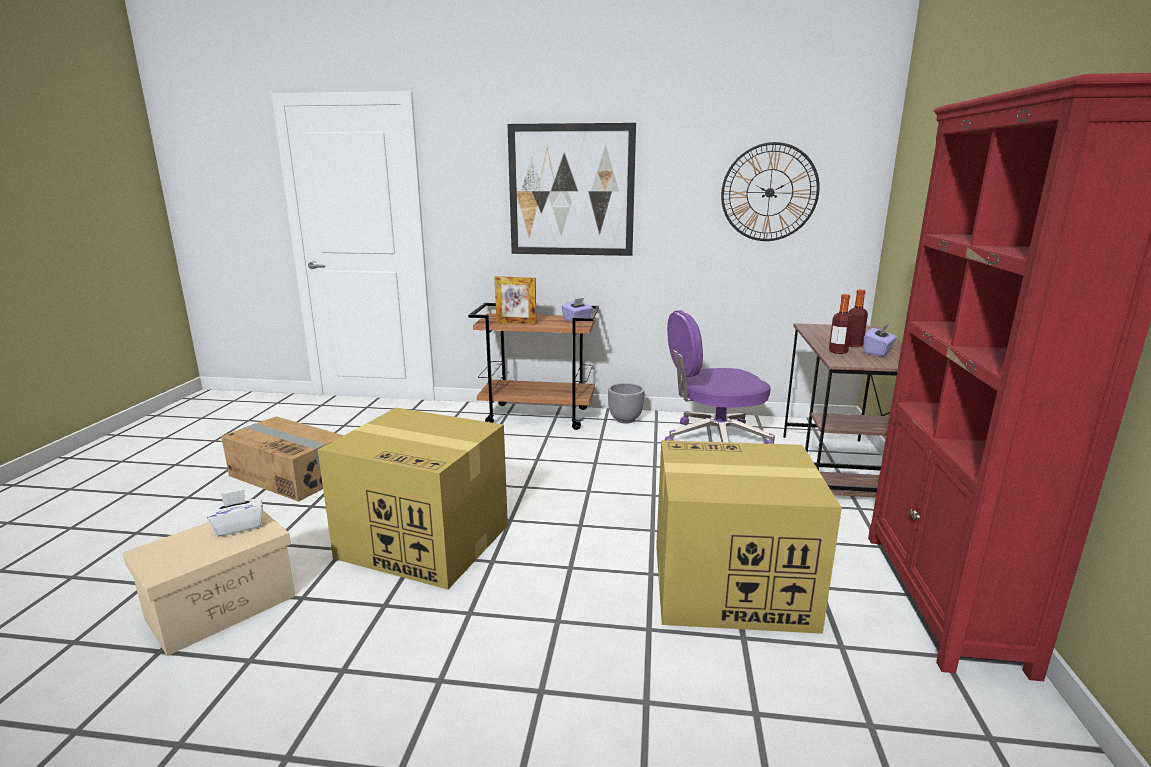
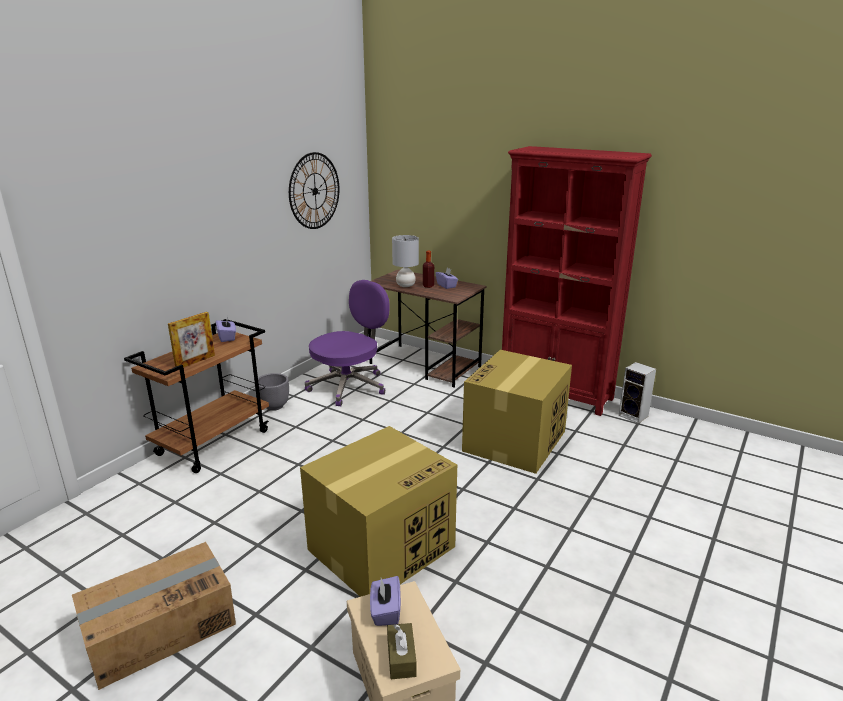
camera: 65 degrees left, 5 degrees up
white tissue box [207,490,263,537] -> purple tissue box [370,576,401,626]
picture [507,123,636,256] -> none
purple office chair [665,310,775,444] -> purple office chair turned 150 degrees counterclockwise [305,280,390,406]
bottle [829,294,853,354] -> none
none -> brown tissue box [387,623,417,679]
none -> grey table lamp [392,235,419,287]
none -> speaker [619,362,656,423]

